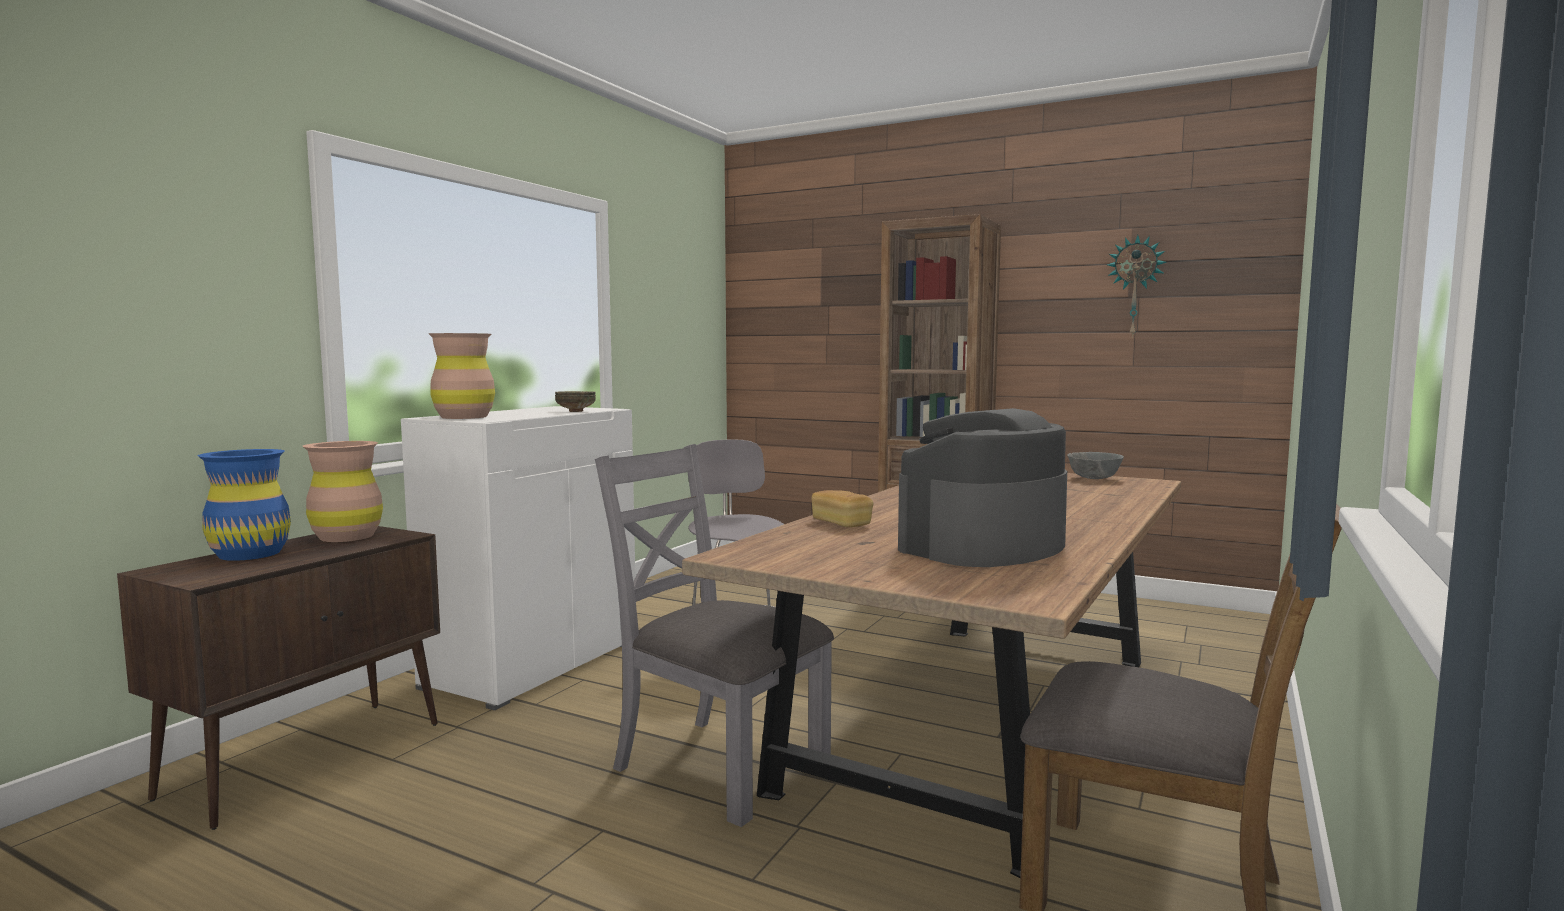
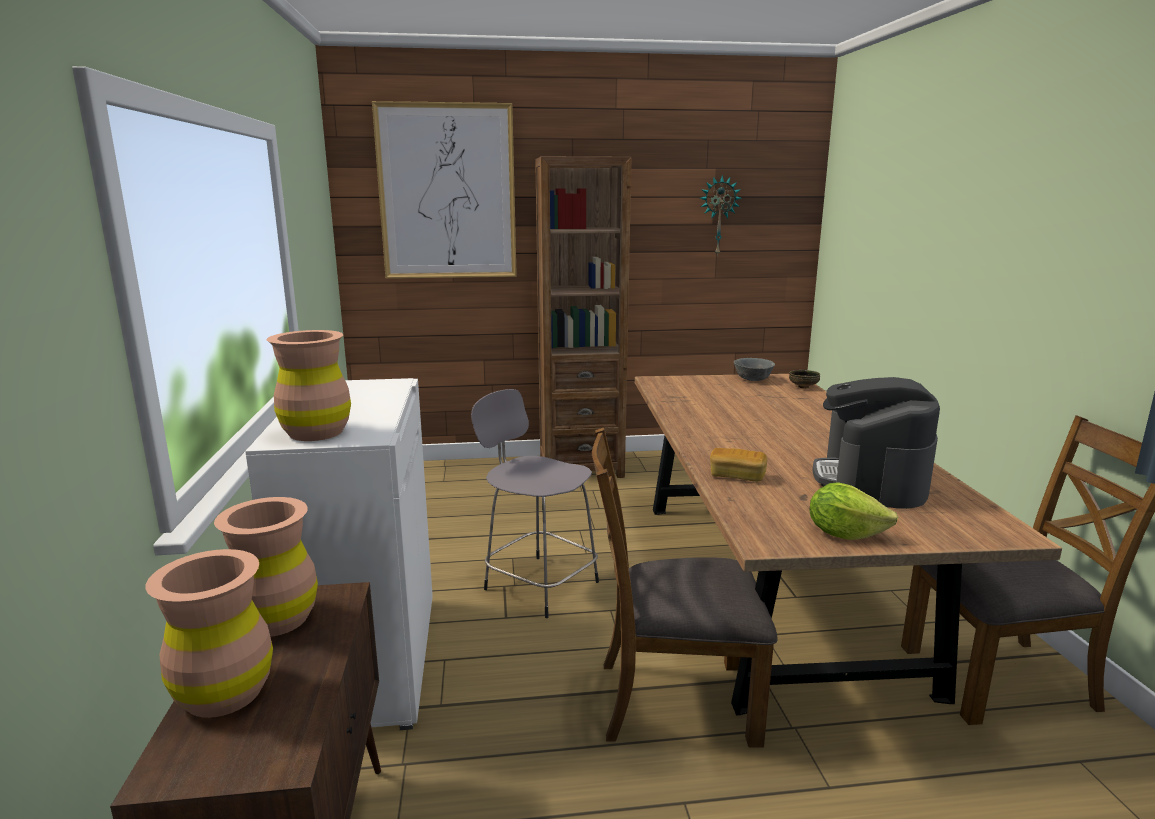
camera: 35 degrees left, 10 degrees up
blue vase [198,449,291,561] -> brown vase [145,549,273,718]
bowl [555,391,596,412] -> bowl moved to [789,370,820,389]
grey chair [595,444,834,827] -> brown chair [592,428,778,748]
none -> picture [372,101,517,279]
none -> lettuce [809,482,898,540]

